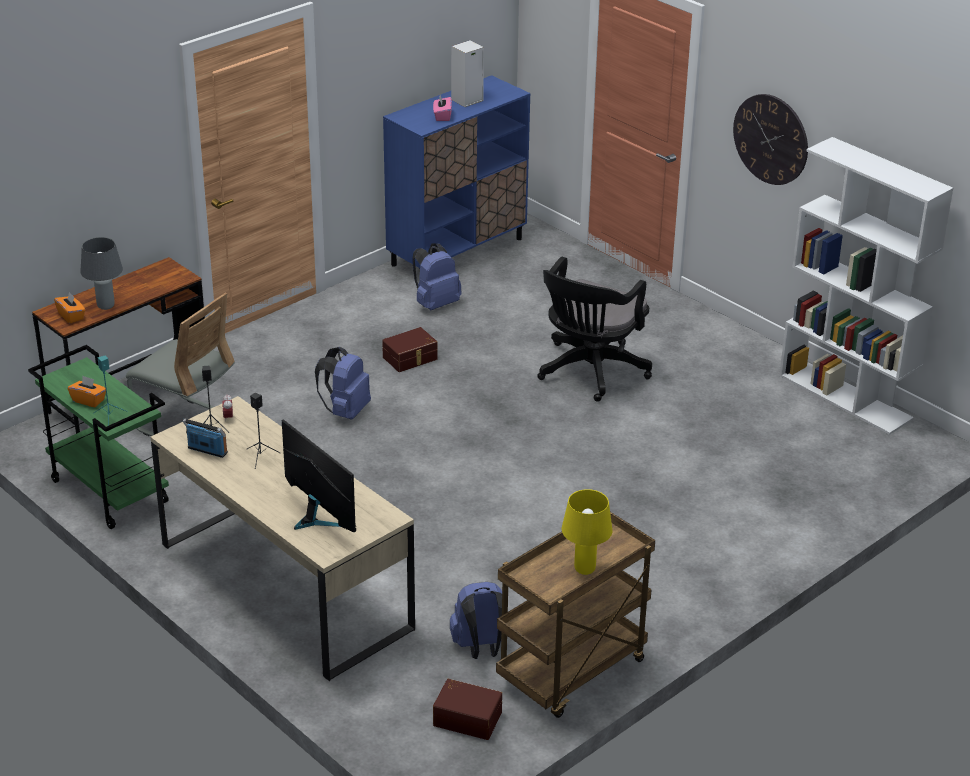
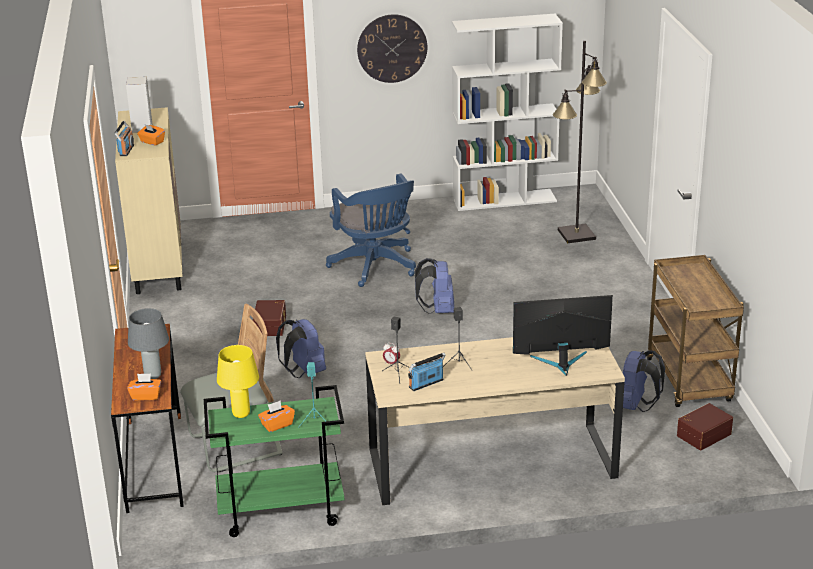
camera: 55 degrees left, 5 degrees down
blue cabinet [383,75,530,269] -> beige cabinet [115,107,182,294]
blue backpack [412,243,462,310] -> blue backpack moved to [415,258,454,314]
pink tissue box [433,95,452,121] -> orange tissue box [137,124,165,146]
black office chair [537,257,652,402] -> blue office chair [326,173,416,287]
yellow table lamp [562,489,613,575] -> yellow table lamp moved to [217,345,259,418]
none -> radio [114,121,134,156]
none -> black floor lamp [553,41,607,243]

